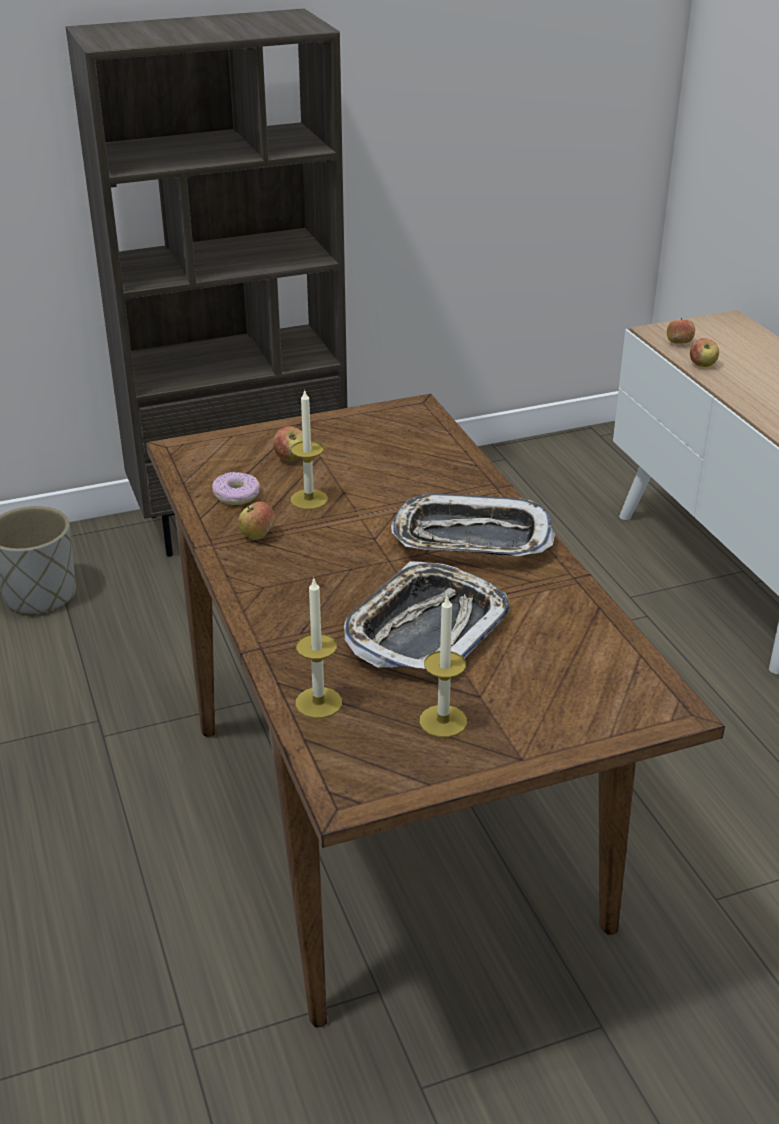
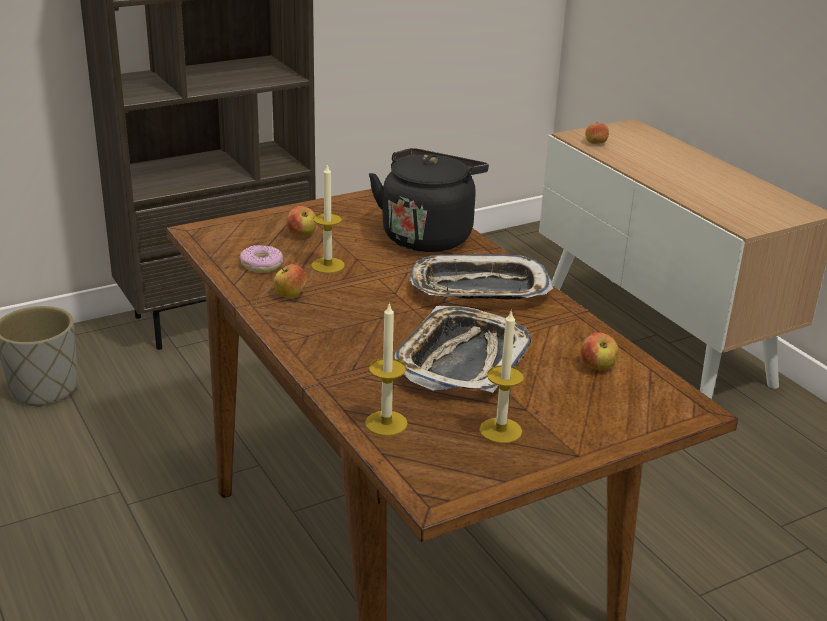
camera: 10 degrees left, 5 degrees down
apple [690,338,719,367] -> apple moved to [581,332,619,370]
none -> black kettle [369,148,489,252]

